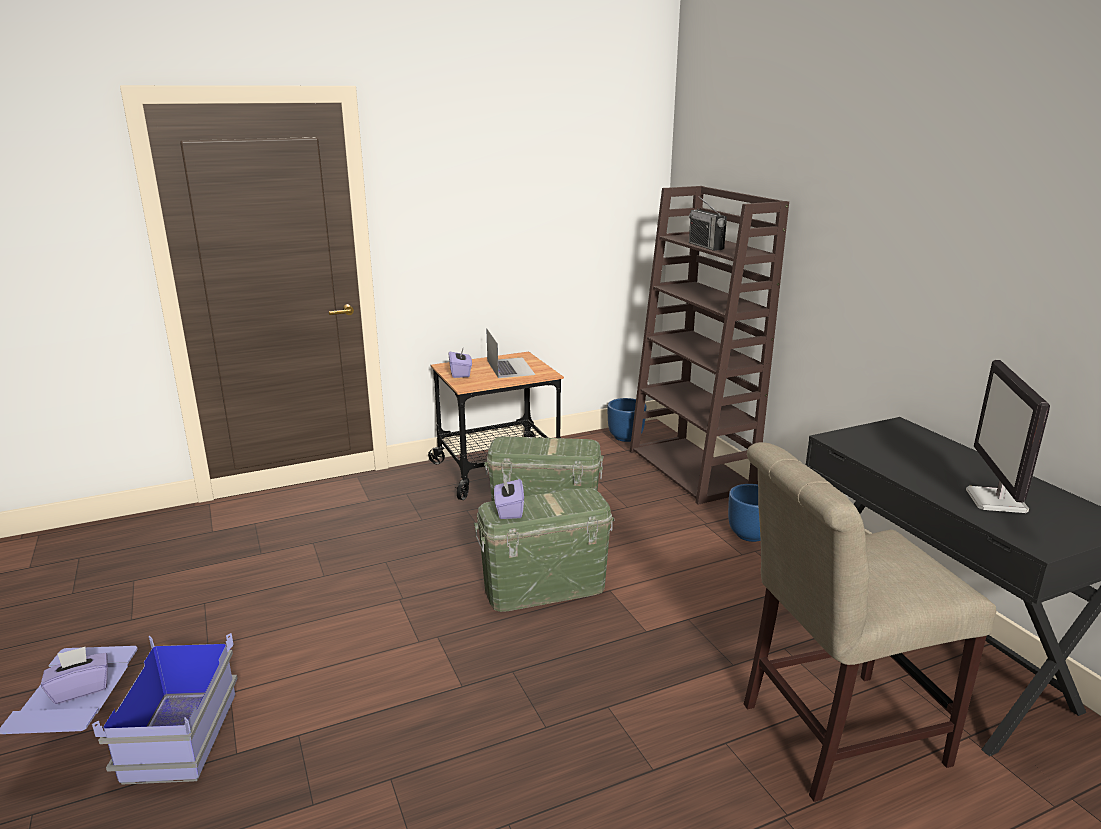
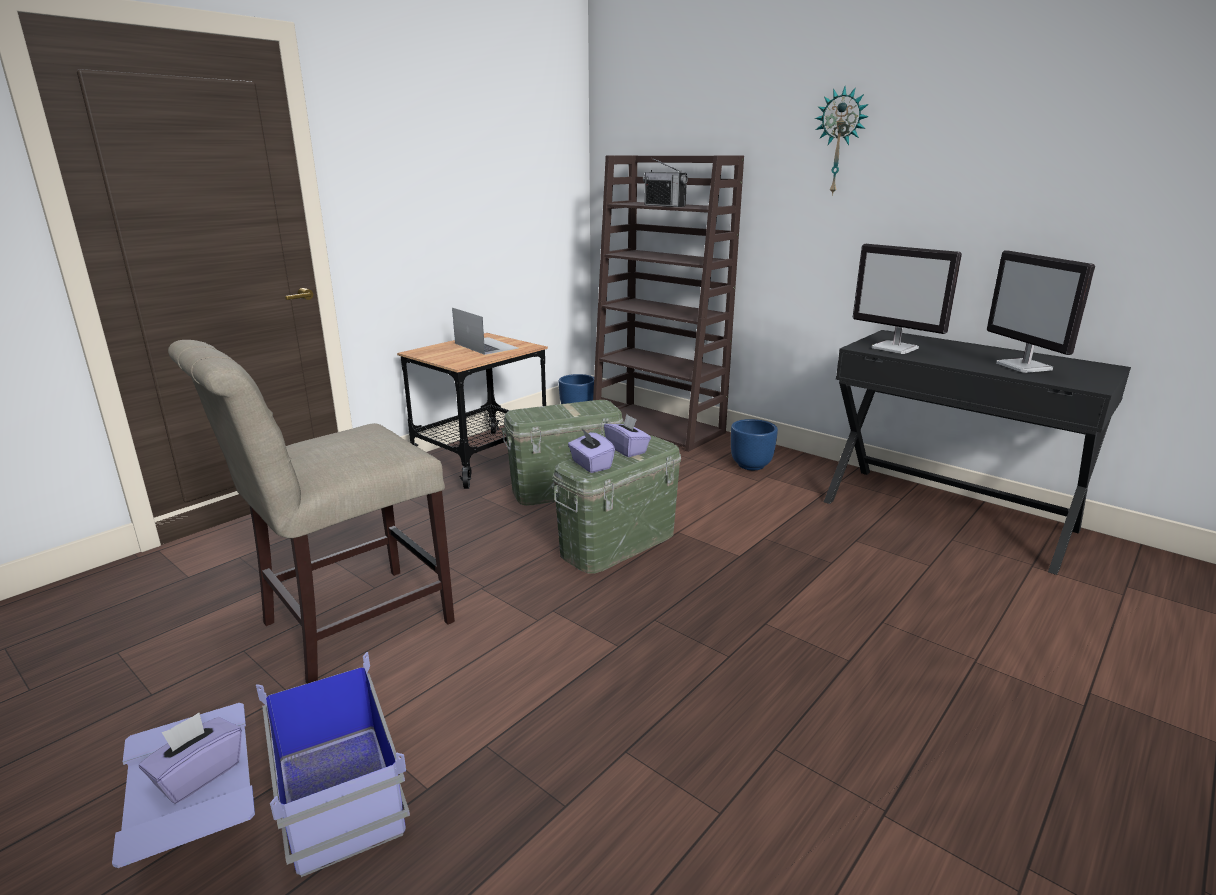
camera: 25 degrees left, 0 degrees up
purple tissue box [449,349,472,378] -> purple tissue box moved to [604,414,651,457]
beige chair [744,442,996,802] -> beige chair moved to [168,340,455,684]
none -> wall clock [815,86,869,196]
none -> monitor [853,244,962,354]

